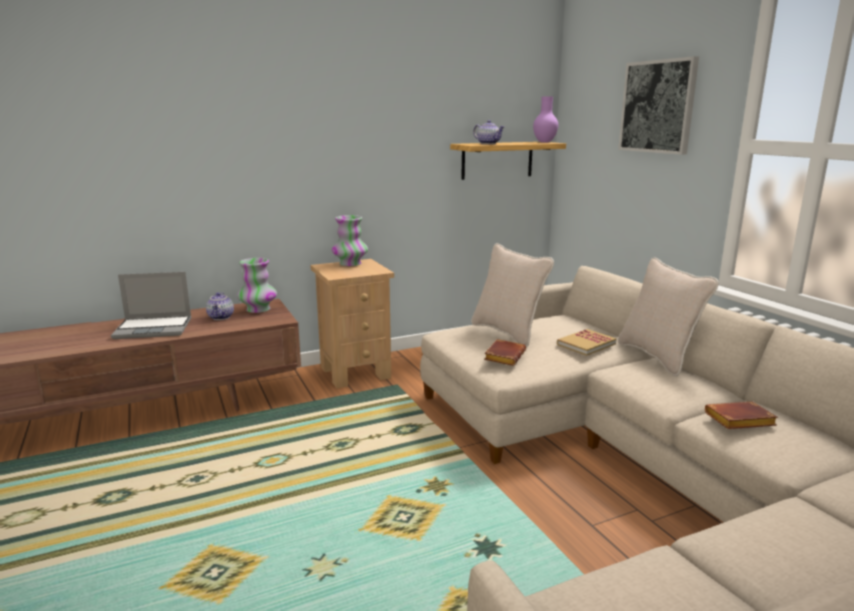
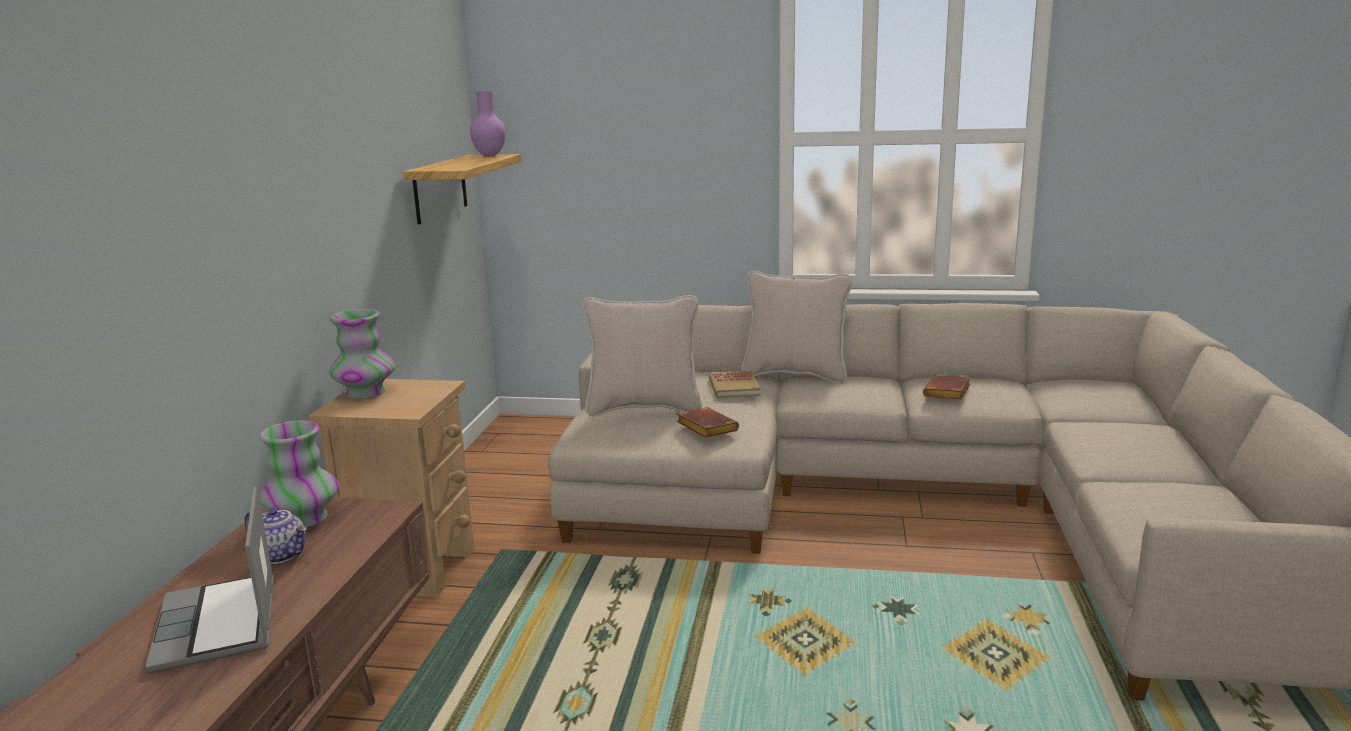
camera: 55 degrees left, 0 degrees up
laptop [111,272,192,339] -> laptop turned 135 degrees clockwise [145,487,274,673]
teapot [473,120,504,144] -> none
picture [618,56,699,155] -> none

